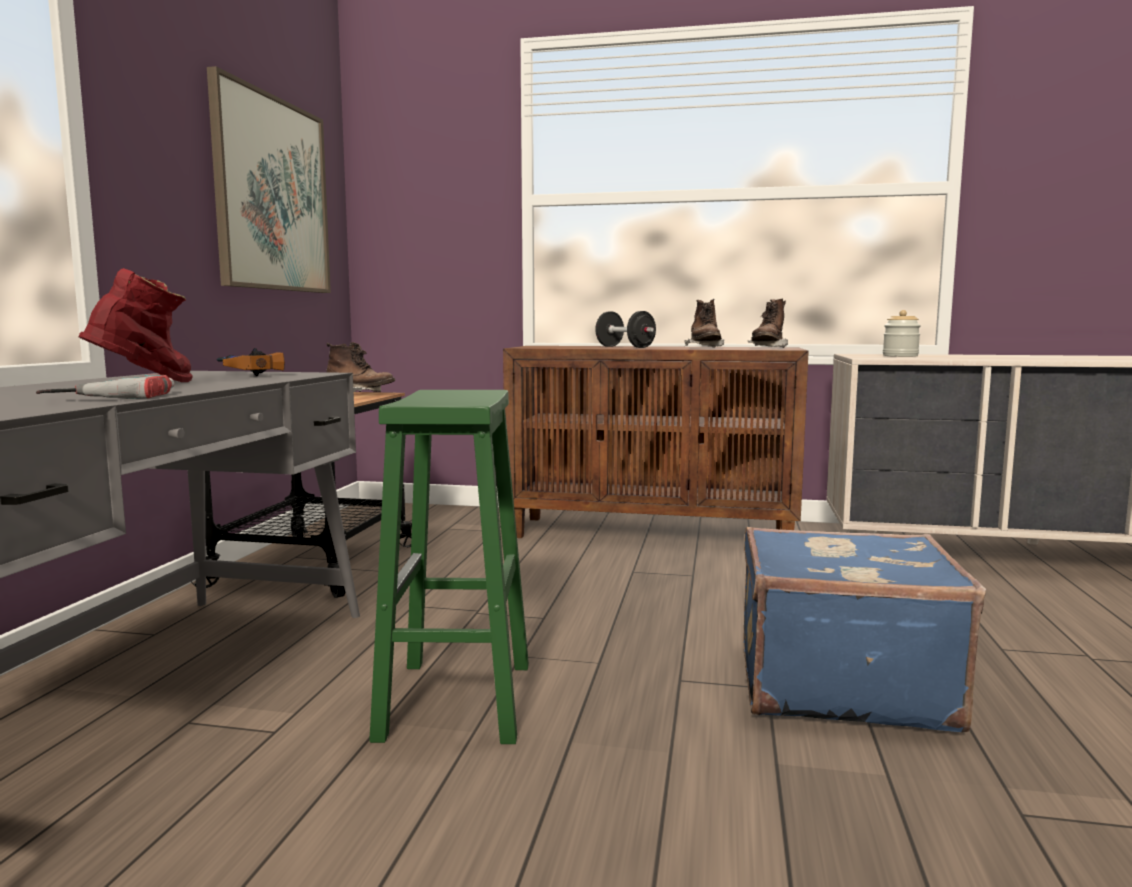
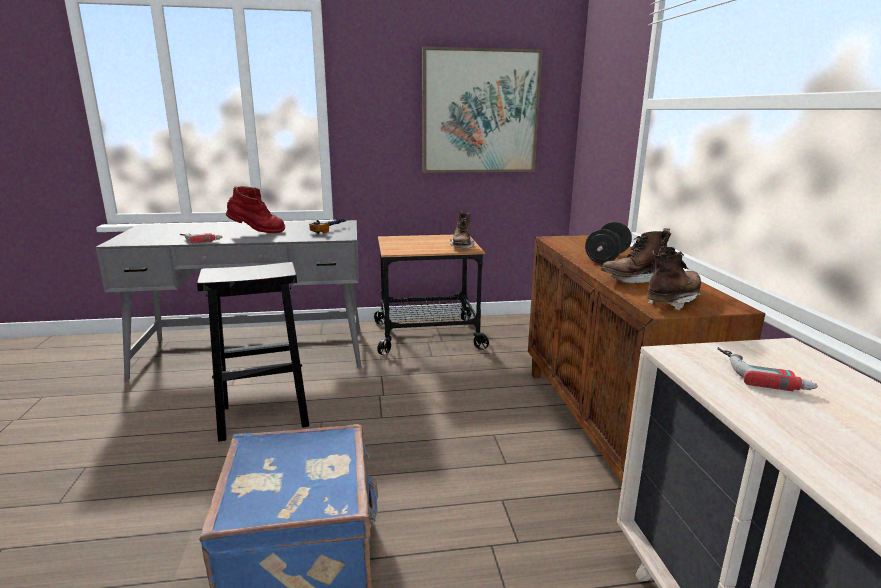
camera: 70 degrees right, 10 degrees up
green stool [369,390,529,744] -> black stool [197,262,309,442]
brown boot [748,299,788,348] -> brown boot turned 135 degrees clockwise [646,246,702,310]
jar [883,310,921,357] -> power drill [717,347,818,391]

